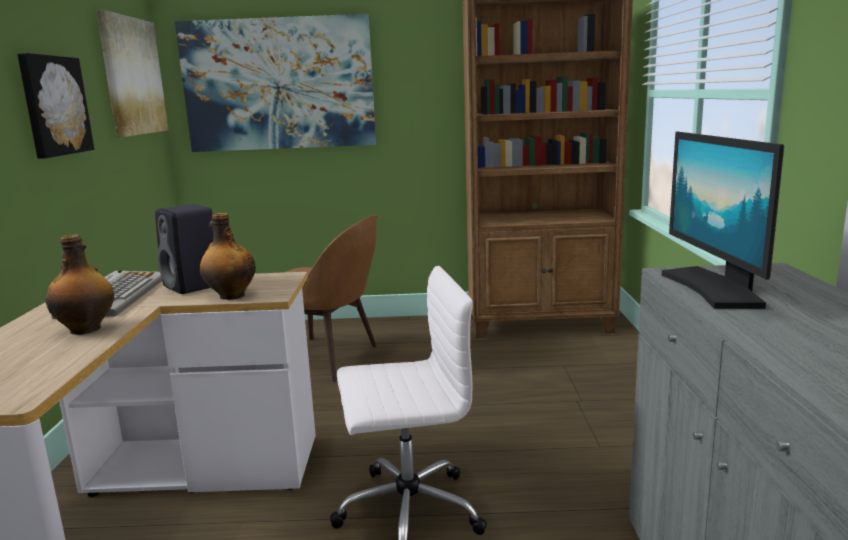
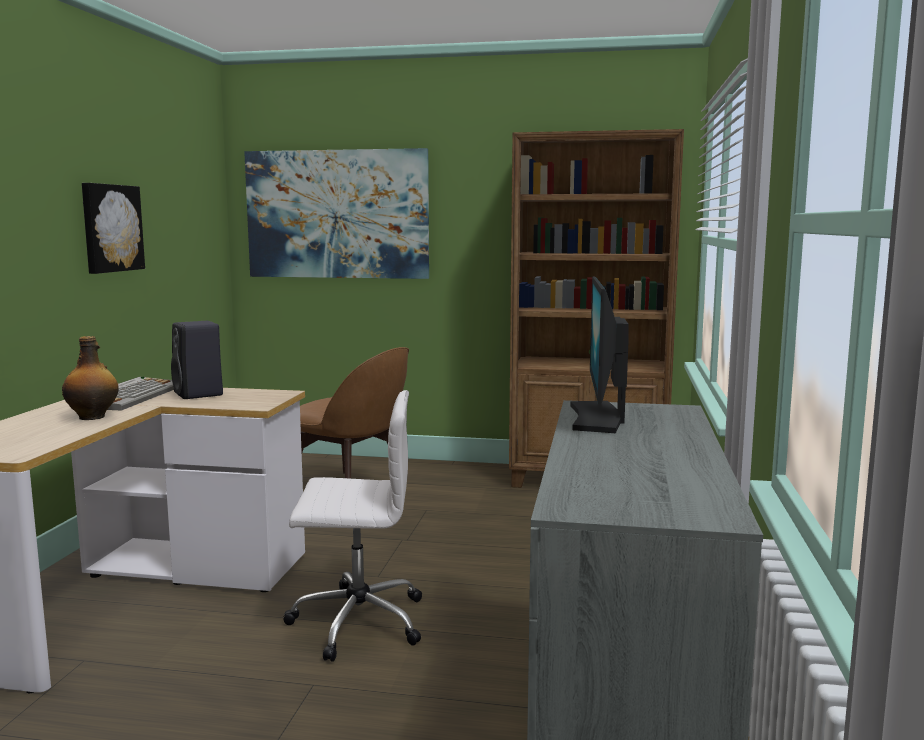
camera: 10 degrees right, 5 degrees down
picture [96,10,168,137] -> none
bottle [200,213,256,300] -> none

